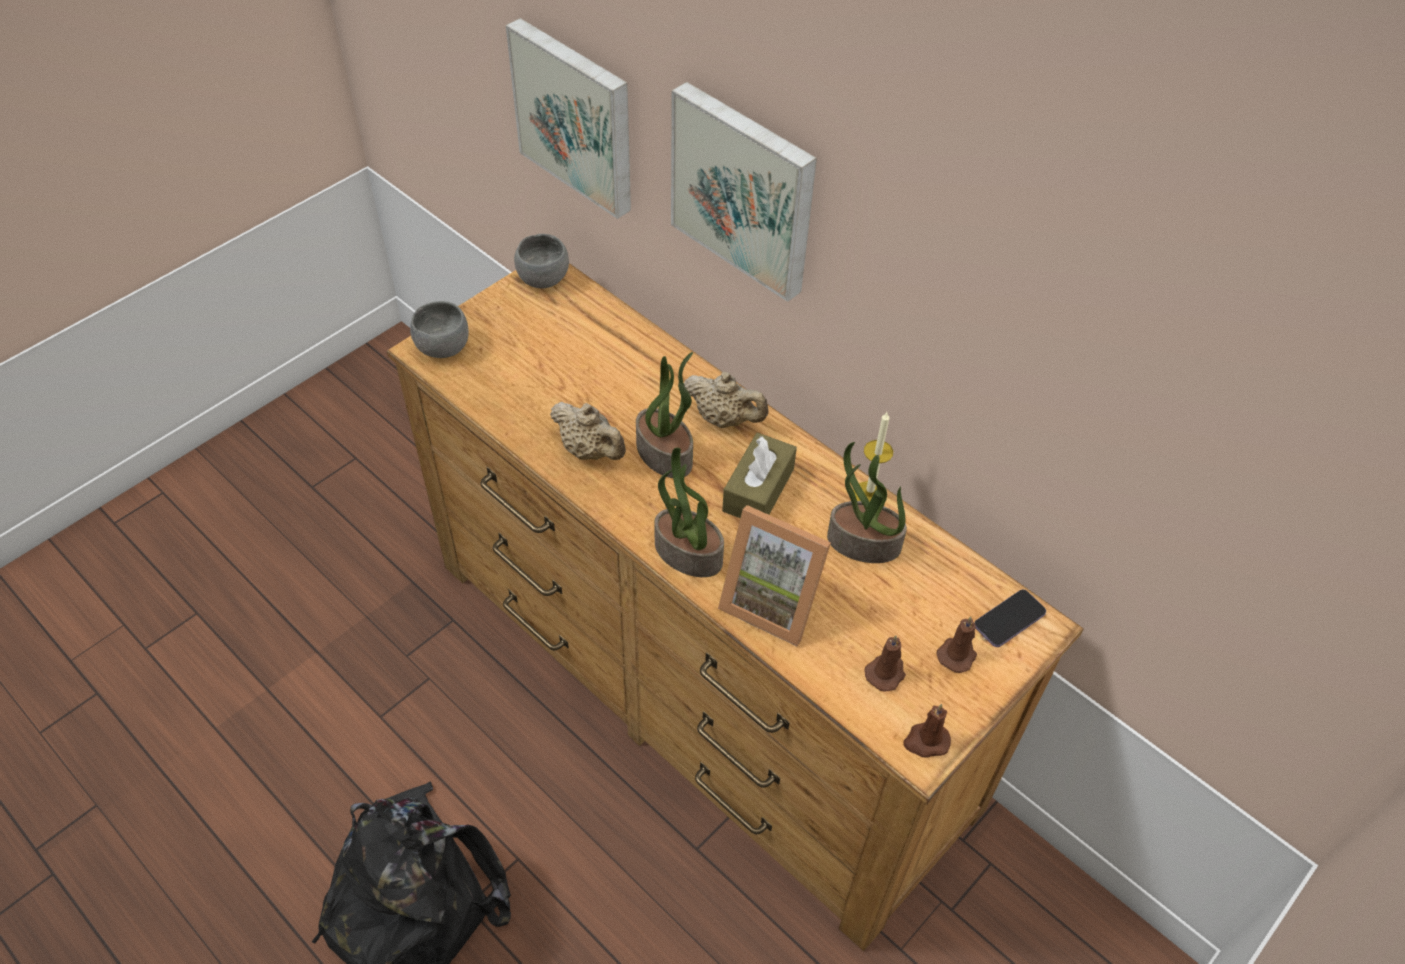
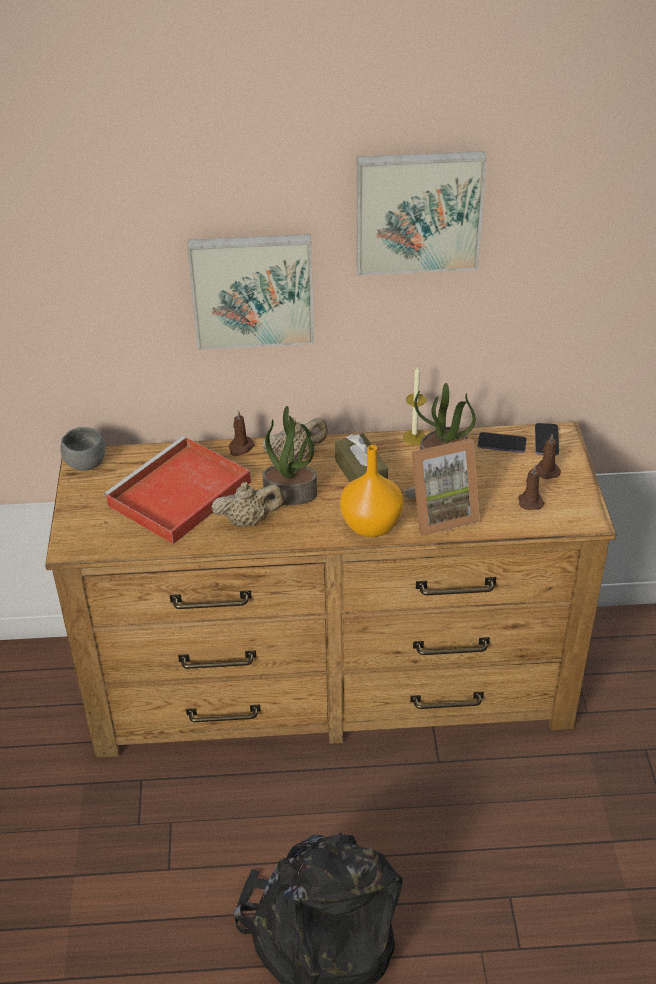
camera: 45 degrees left, 10 degrees down
grey bowl [410,301,469,358] -> none
picture [506,18,631,219] -> picture moved to [357,151,487,275]
potted plant [654,448,724,577] -> orange vase [340,445,403,537]
brown candle [903,704,951,758] -> brown candle moved to [228,410,254,456]
none -> red tray [104,436,251,544]
none -> phone [478,432,527,453]

